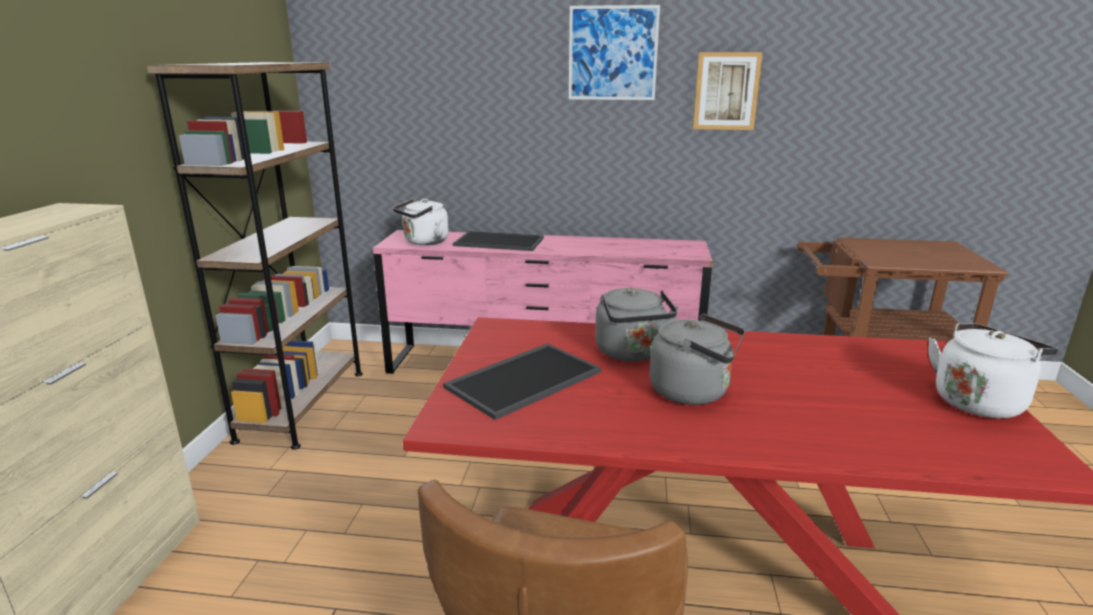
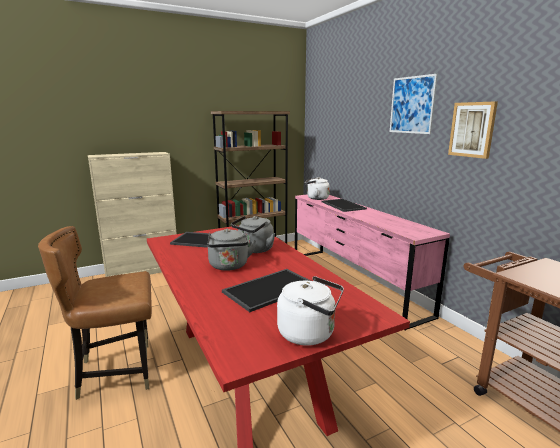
camera: 55 degrees right, 5 degrees down
none -> tray [222,269,311,312]

